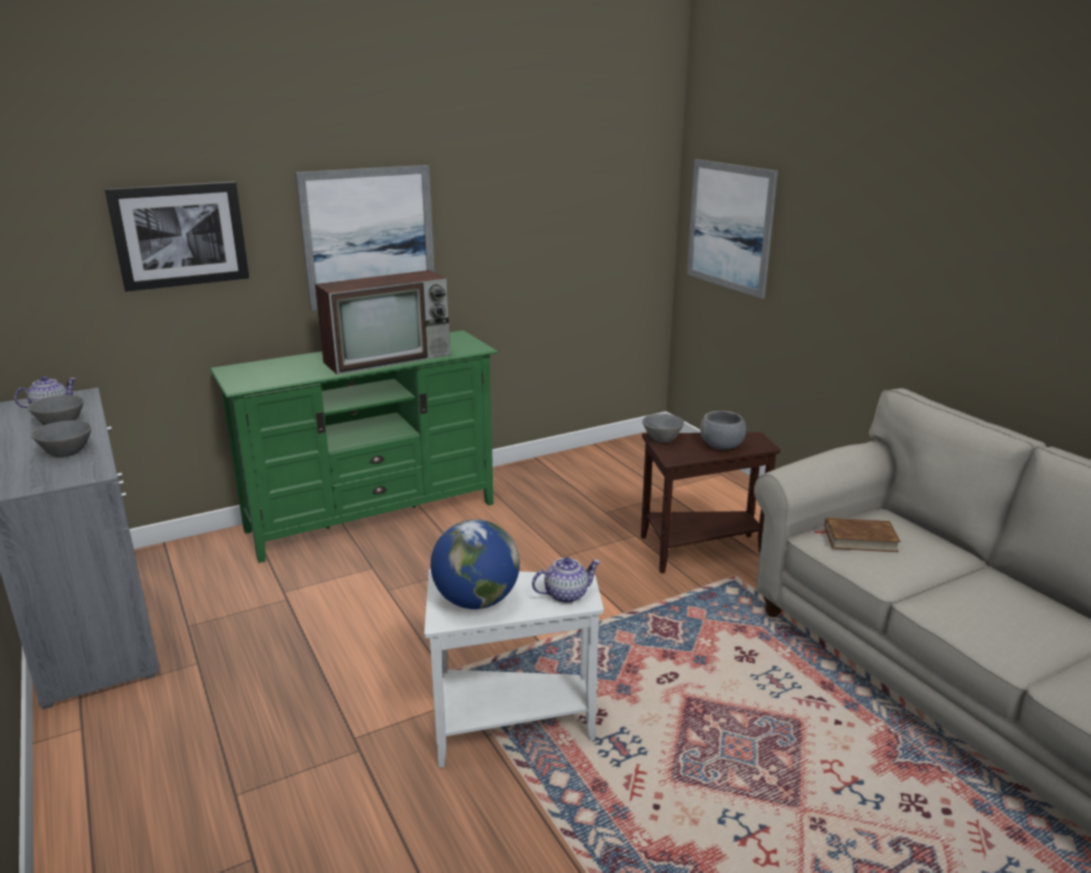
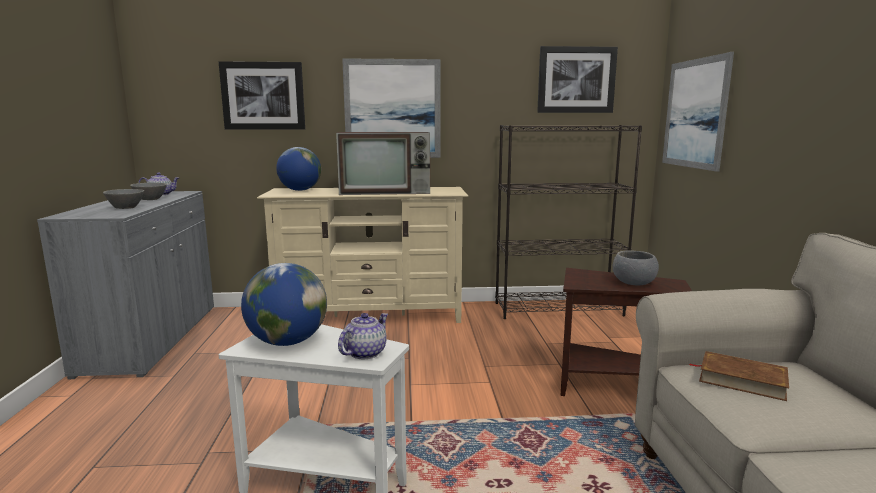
camera: 25 degrees right, 10 degrees down
green tv stand [210,330,498,563] -> beige tv stand [257,187,468,323]
teapot [532,557,601,603] -> teapot turned 60 degrees counterclockwise [338,313,388,359]
grey bowl [642,414,684,442] -> none
none -> globe [276,147,321,191]
none -> black bookcase [495,125,642,319]
none -> picture [537,46,618,113]

